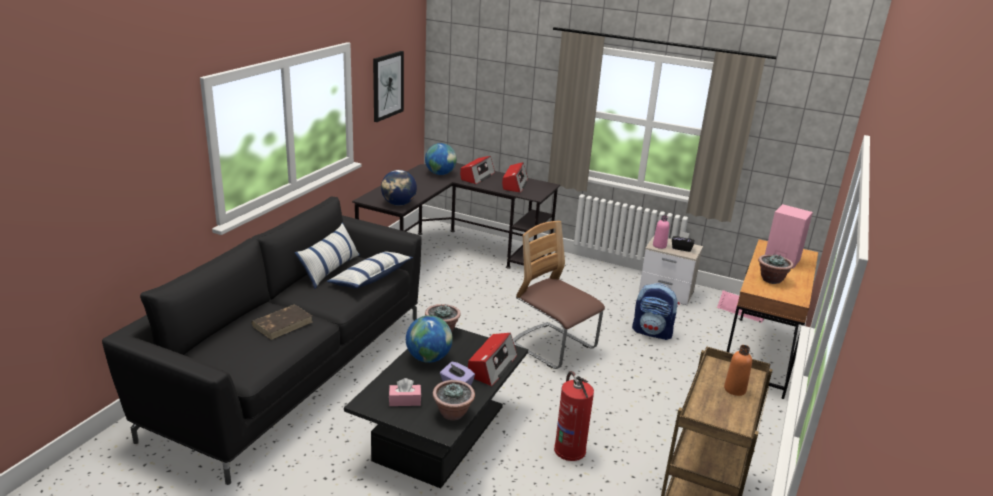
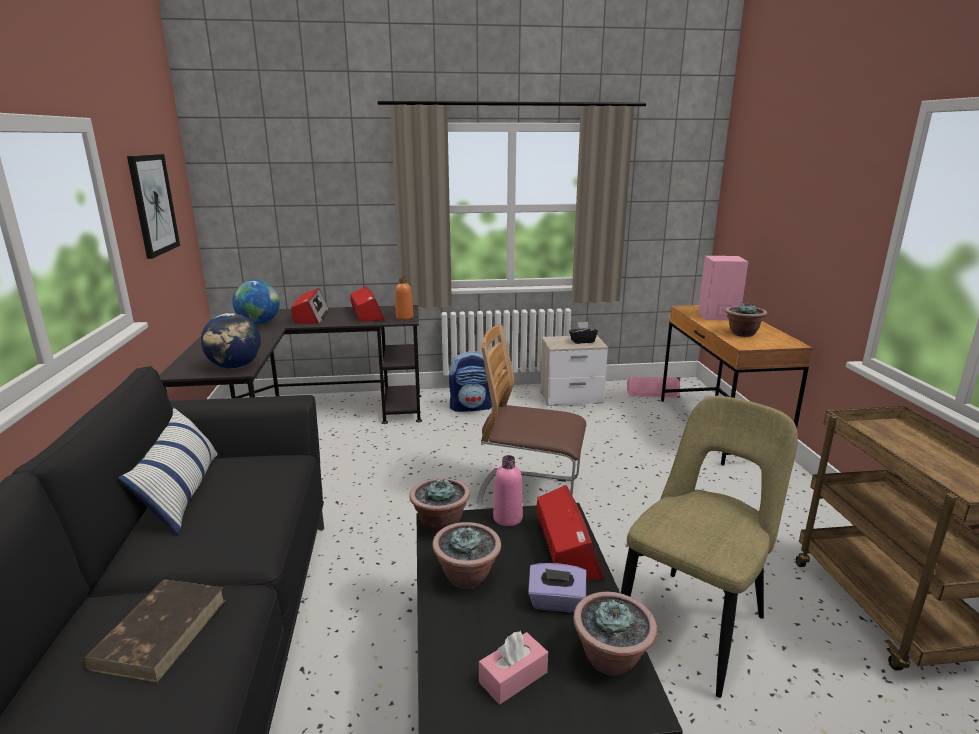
camera: 30 degrees left, 5 degrees down
pillow [327,251,413,288] -> none
globe [406,315,453,363] -> potted plant [432,522,501,589]
fire extinguisher [554,371,594,461] -> beige chair [621,396,798,698]
backpack [632,283,680,340] -> backpack moved to [449,351,492,412]
pink bottle [653,215,669,249] -> pink bottle moved to [493,455,523,526]
orange bottle [724,345,752,396] -> orange bottle moved to [395,277,413,320]

